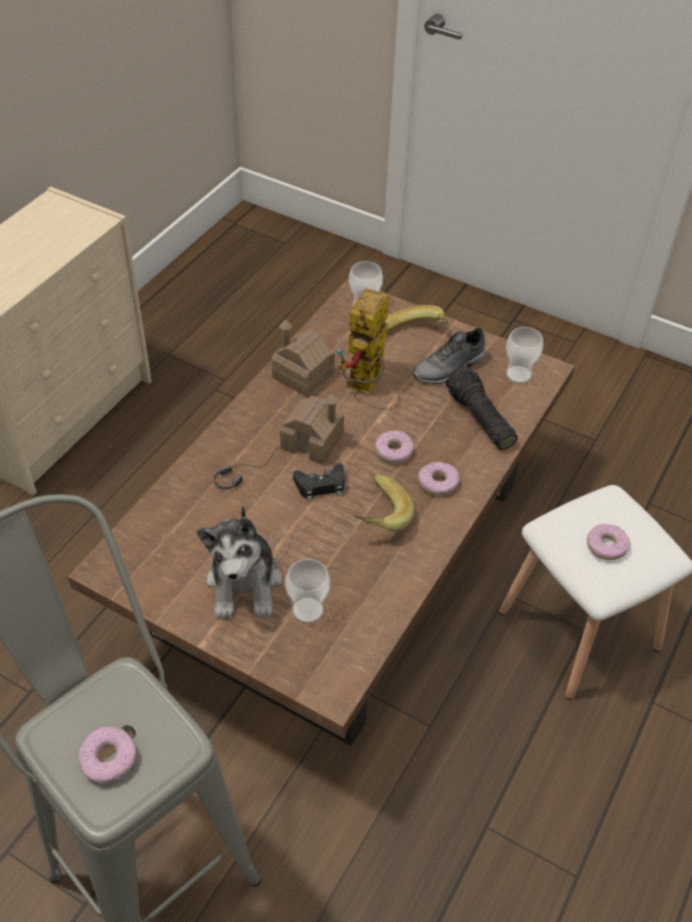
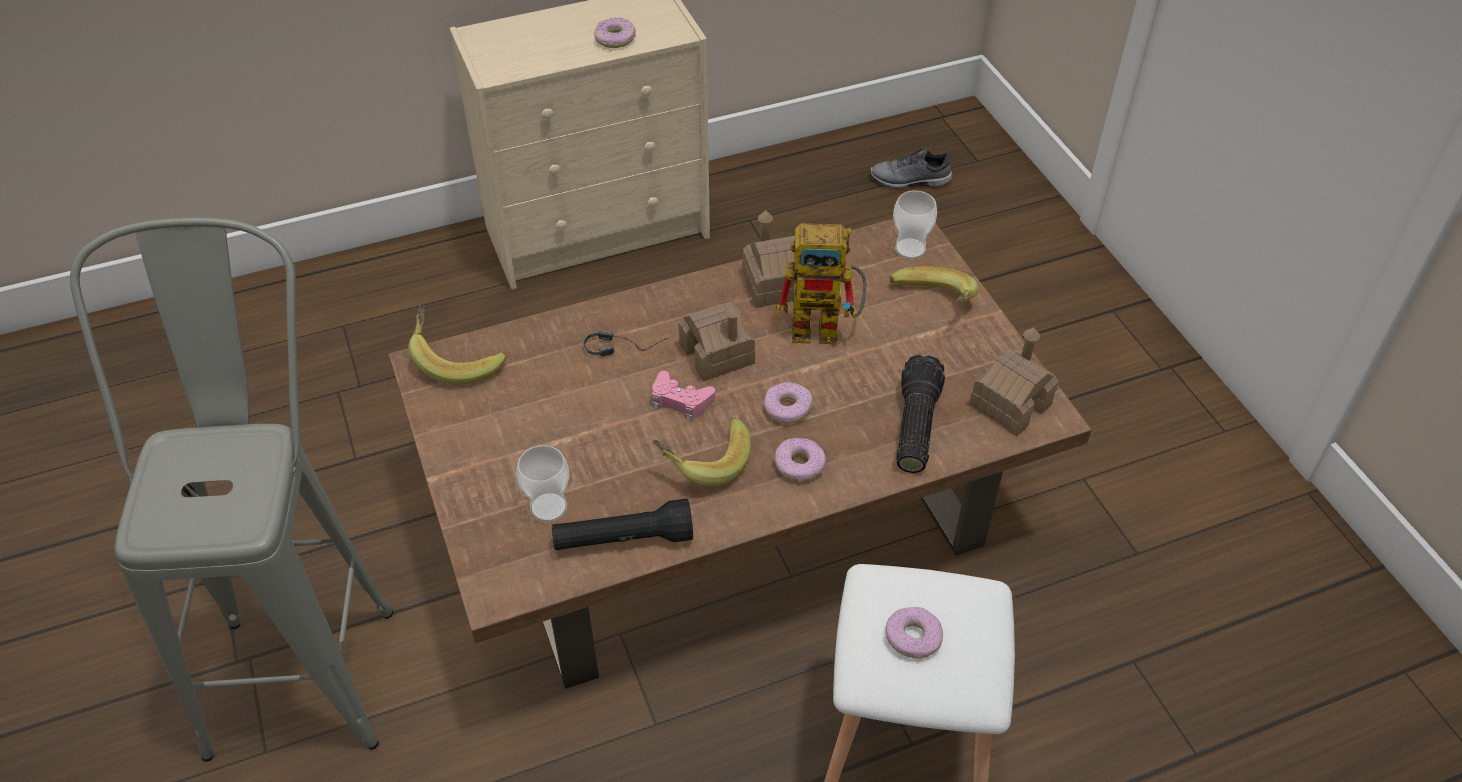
camera: 40 degrees right, 0 degrees up
donut [78,726,136,784] -> donut moved to [594,17,636,48]
plush toy [197,505,282,619] -> none
black game controller [293,463,345,501] -> pink game controller [652,371,715,421]
toy robot [337,288,389,394] -> toy robot turned 150 degrees counterclockwise [776,224,866,344]
grey shoe [412,328,486,384] -> grey shoe moved to [870,148,952,188]
cup [506,327,543,384] -> toy house [969,327,1059,436]
none -> banana [408,304,507,385]
none -> black flashlight [552,499,693,550]

